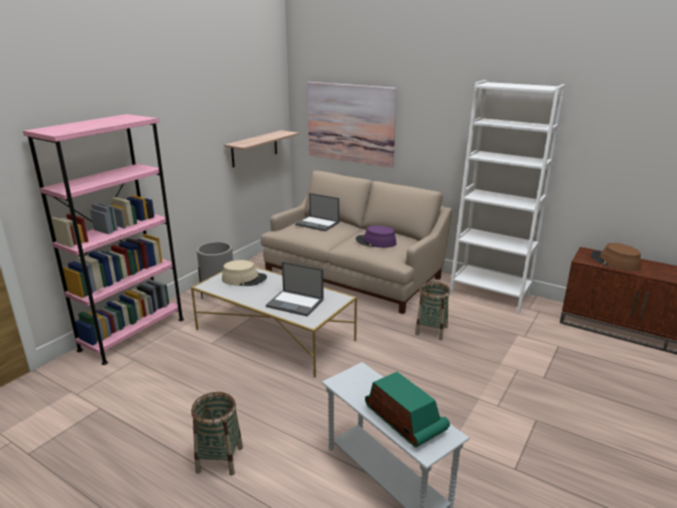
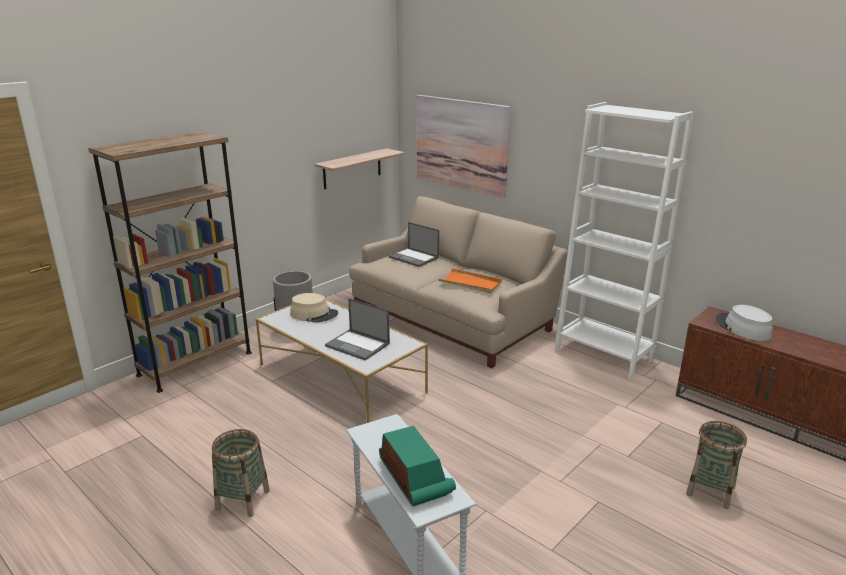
camera: 10 degrees right, 0 degrees up
pink bookcase [23,114,184,365] -> brown bookcase [88,131,252,393]
purple hat [356,225,397,248] -> orange tray [439,268,502,293]
basket [415,282,450,340] -> basket moved to [686,421,747,509]
brown hat [591,243,641,271] -> grey hat [716,305,773,341]

